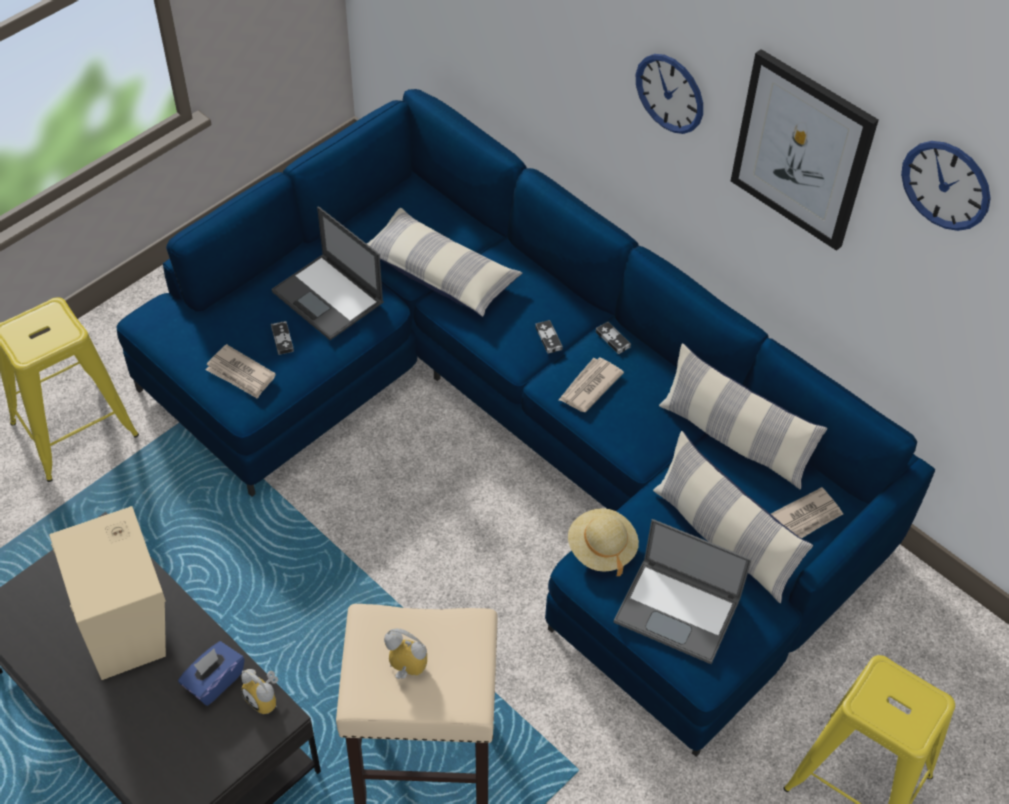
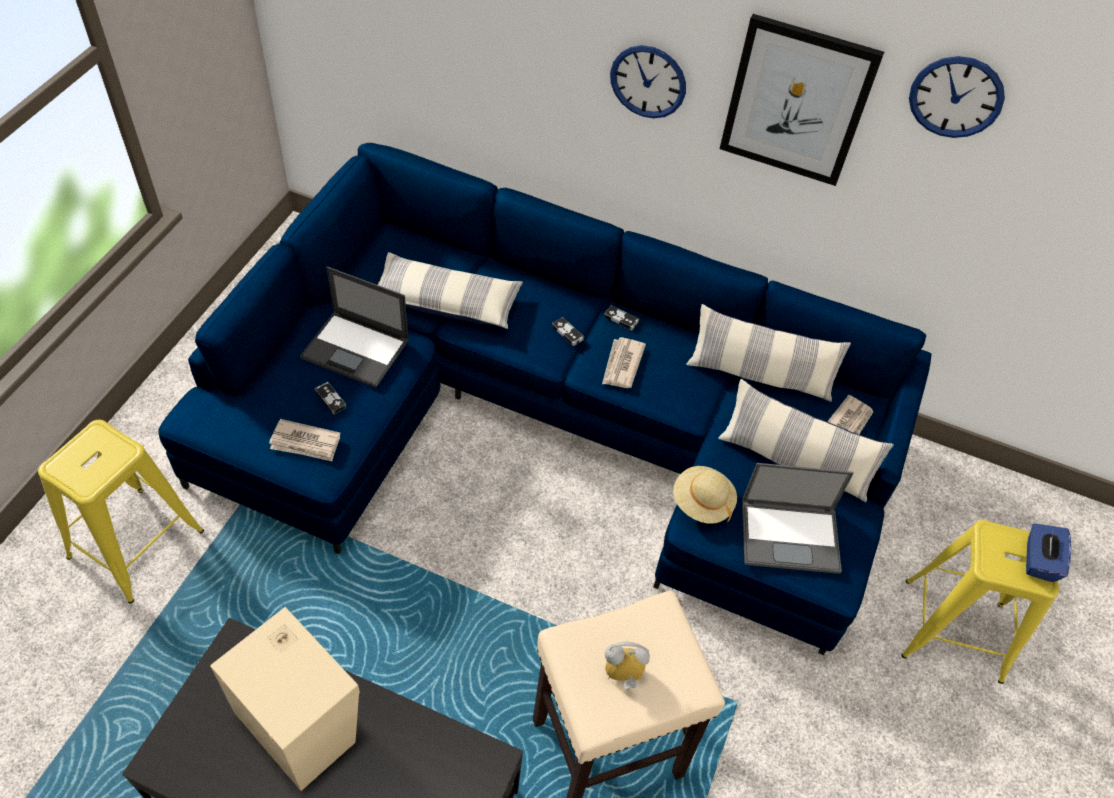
camera: 25 degrees left, 0 degrees up
blue tissue box [178,641,245,706] -> blue tissue box moved to [1026,523,1071,582]
alarm clock [241,669,278,714] -> none

